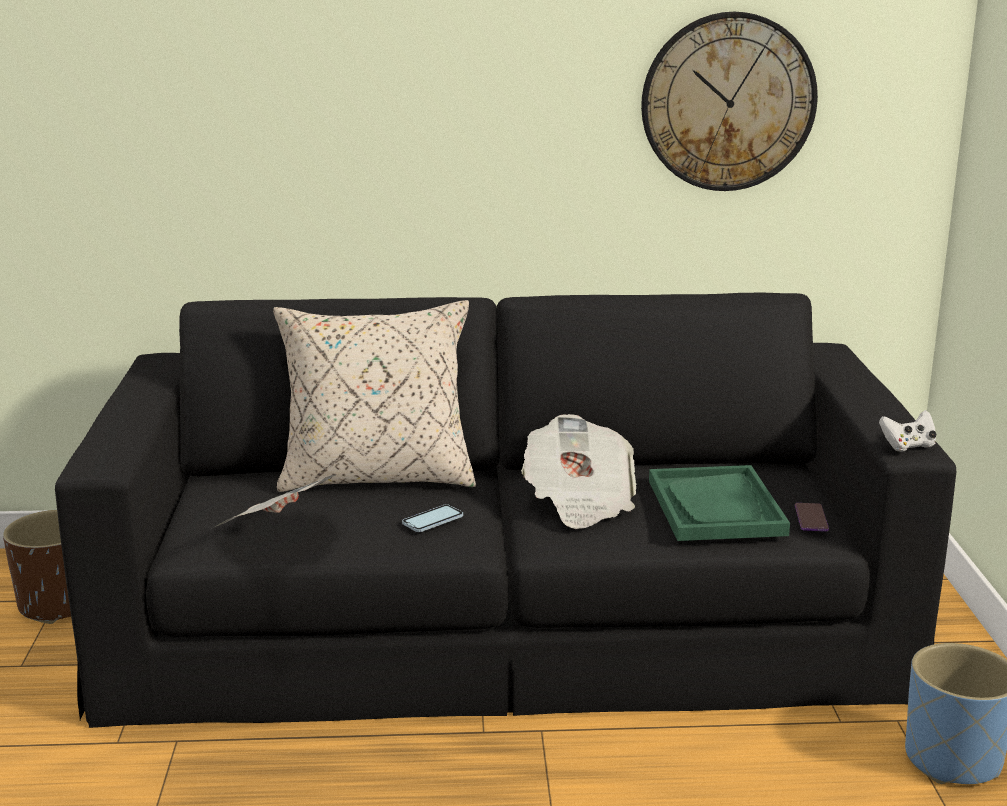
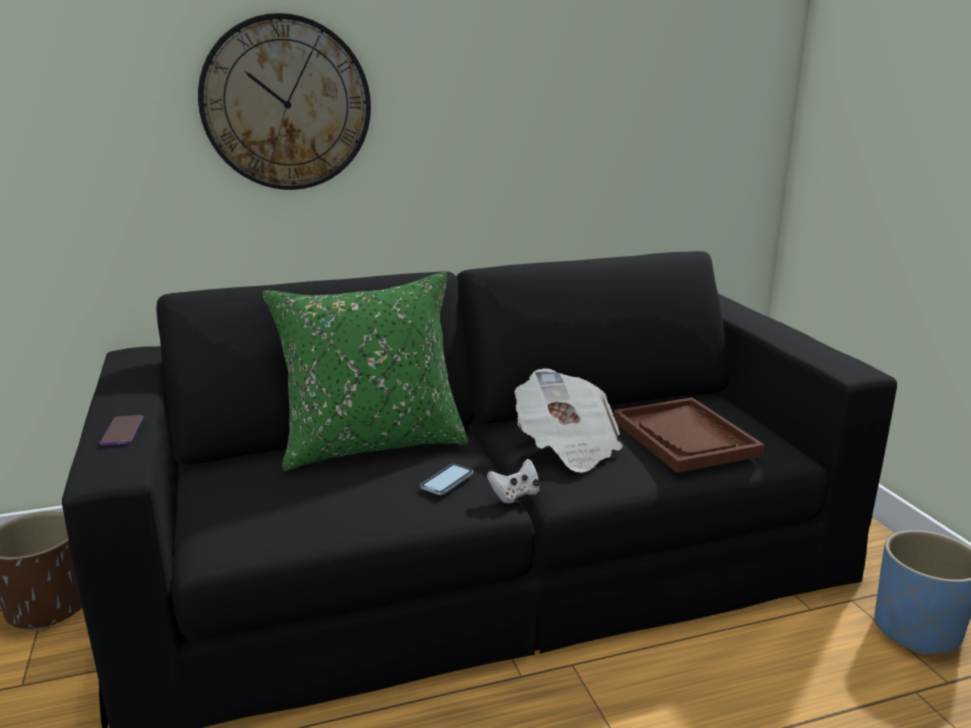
camera: 15 degrees left, 0 degrees up
newspaper [215,474,337,527] -> none
beige pillow [273,300,476,492] -> green pillow [262,272,468,471]
wall clock [641,12,818,191] -> wall clock moved to [198,13,371,190]
green tray [649,465,790,541] -> brown tray [613,398,764,473]
phone [795,503,829,531] -> phone moved to [99,415,144,446]
white game controller [879,410,937,452] -> white game controller moved to [487,459,539,503]

